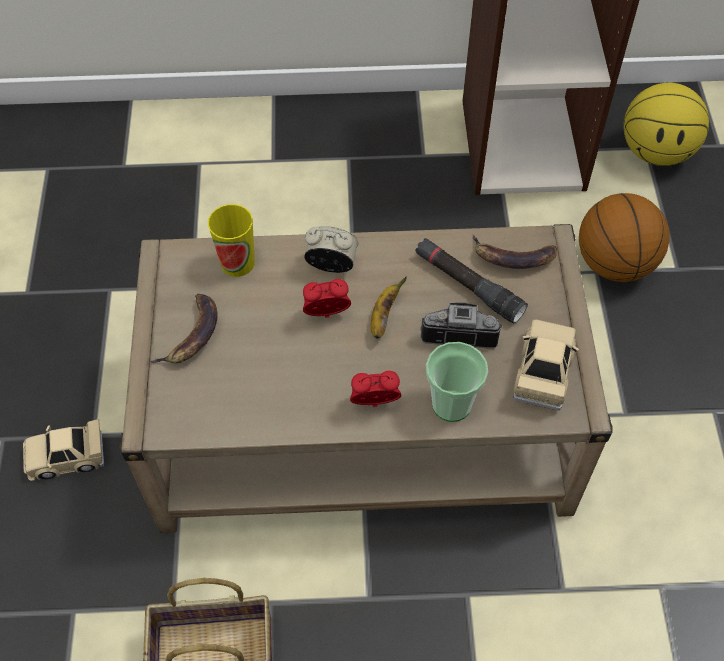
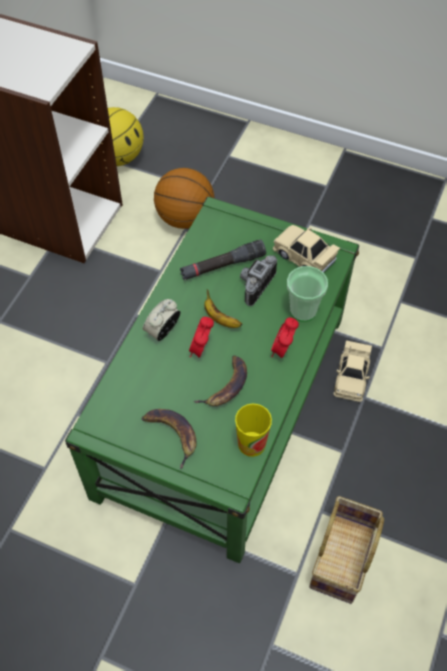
camera: 65 degrees left, 0 degrees up
beige toy car [23,419,104,481] -> beige toy car moved to [333,340,372,402]
beige coffee table [119,224,613,533] -> green coffee table [65,197,359,563]
cup [208,204,255,277] -> cup moved to [235,404,272,457]
banana [473,235,557,269] -> banana moved to [193,355,247,406]

